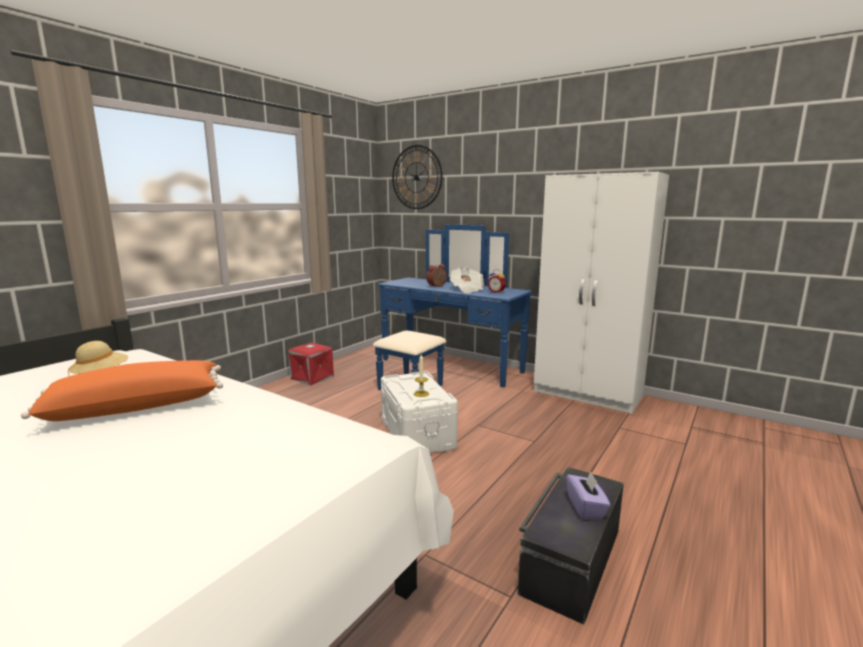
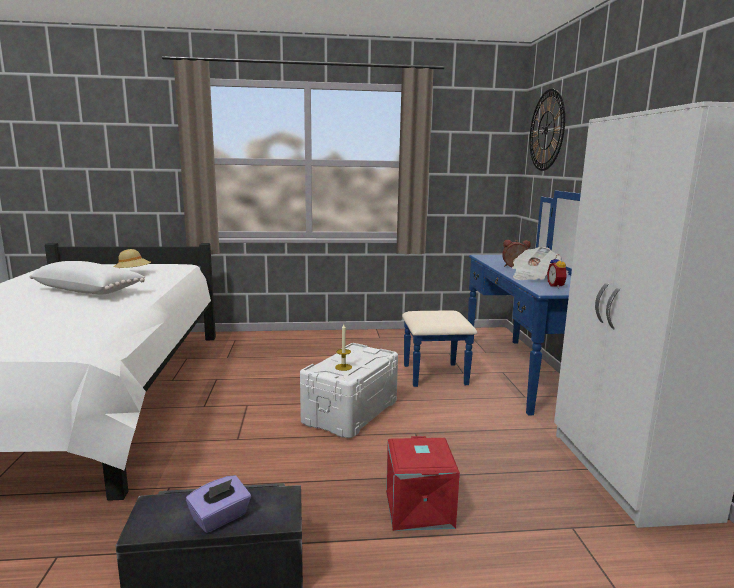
camera: 50 degrees right, 0 degrees up
orange pillow [21,360,223,421] -> white pillow [30,261,145,294]
red storage box [288,343,334,386] -> red storage box moved to [386,436,460,531]

